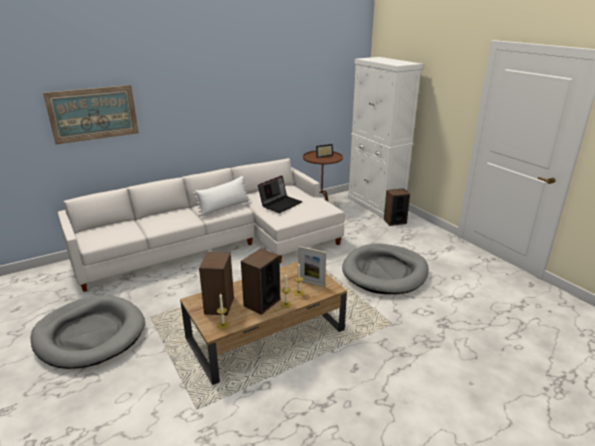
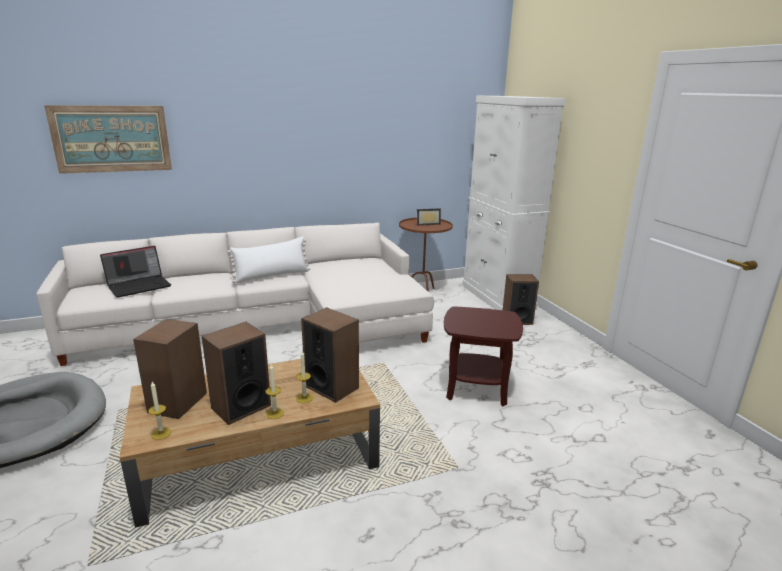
camera: 10 degrees right, 5 degrees down
laptop [258,176,303,213] -> laptop moved to [100,246,171,298]
picture frame [298,246,326,287] -> speaker [301,307,359,403]
grey dog bed [342,244,429,294] -> brown side table [444,307,523,406]

